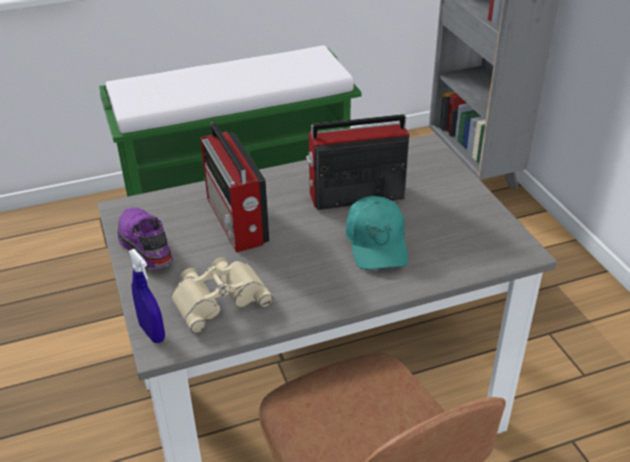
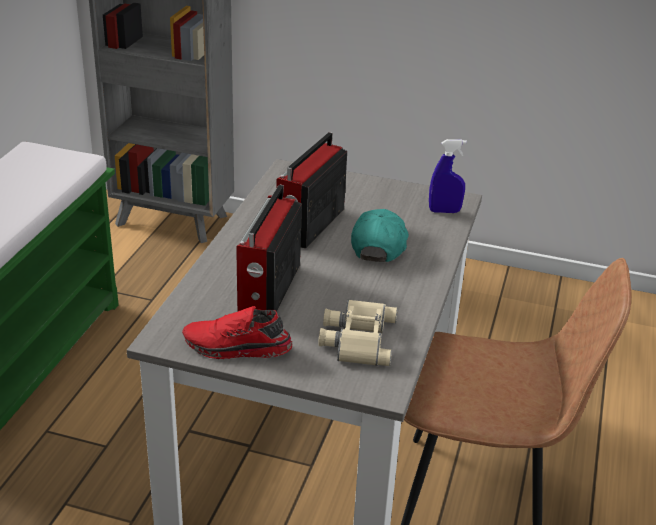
camera: 55 degrees left, 5 degrees down
purple shoe [118,208,173,270] -> red shoe [182,306,292,359]
blue spray bottle [128,249,165,343] -> blue spray bottle moved to [429,139,467,213]
radio [200,122,269,253] -> radio turned 90 degrees clockwise [236,184,302,312]
turquoise cap [346,196,408,270] -> turquoise cap turned 105 degrees counterclockwise [351,209,409,262]

